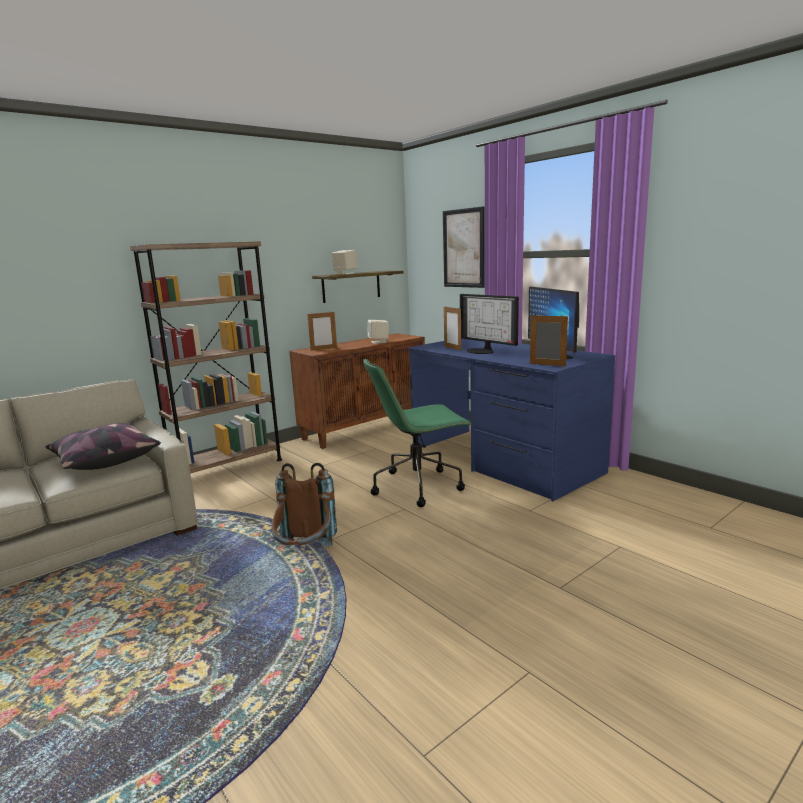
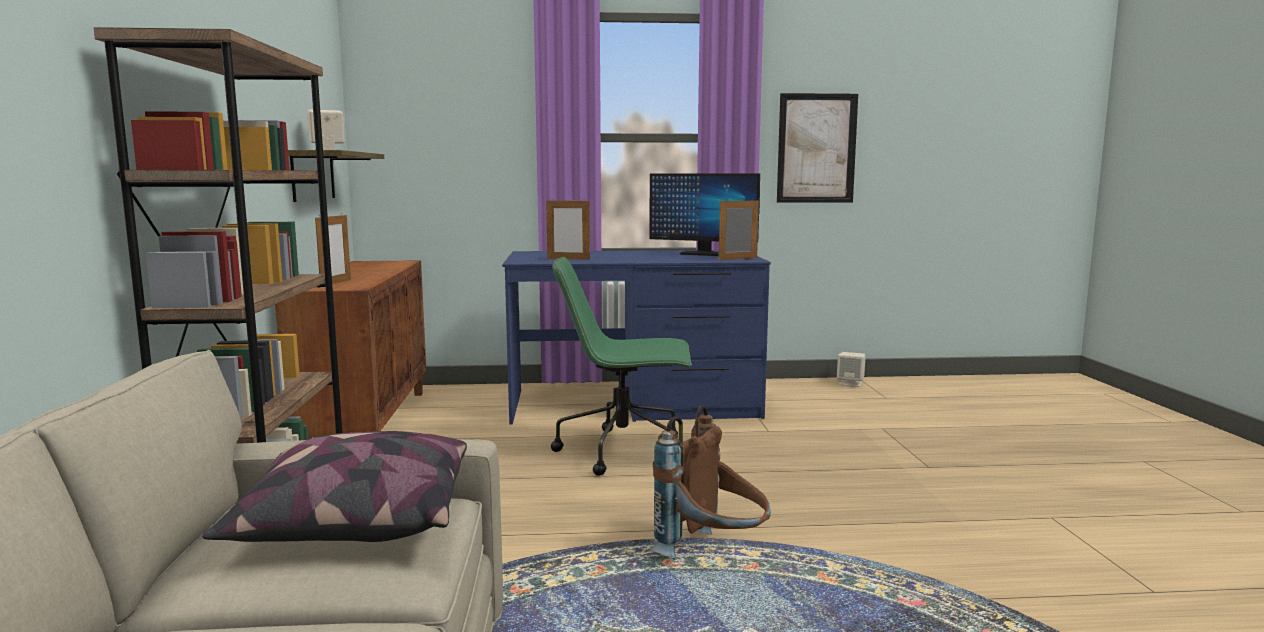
camera: 55 degrees left, 5 degrees down
green office chair [363,358,472,507] -> green office chair turned 75 degrees clockwise [551,257,692,476]
beige speaker [367,320,389,344] -> beige speaker moved to [837,352,866,387]
picture [443,206,485,288] -> picture moved to [777,93,858,203]
monitor [460,294,519,354] -> none

